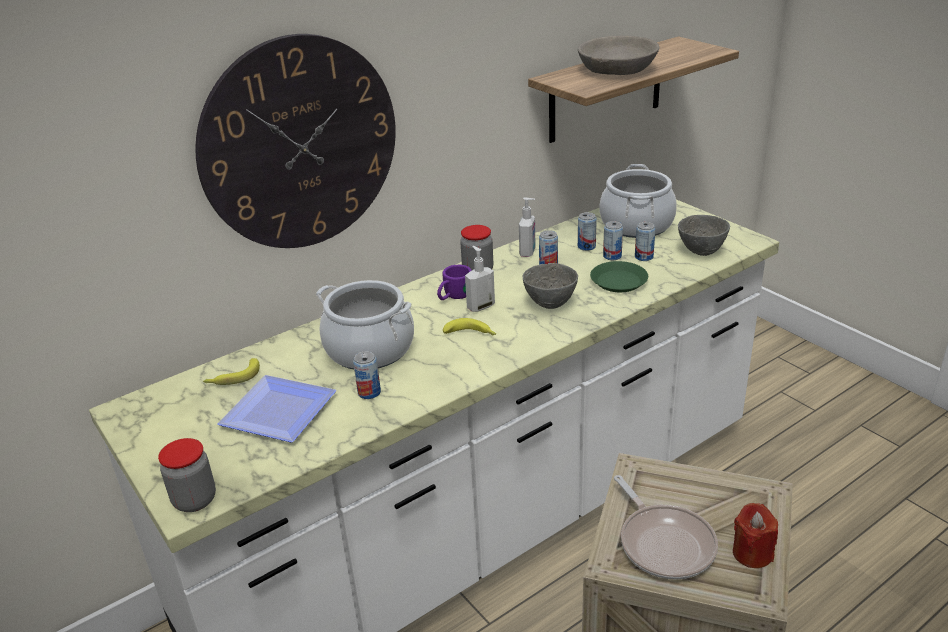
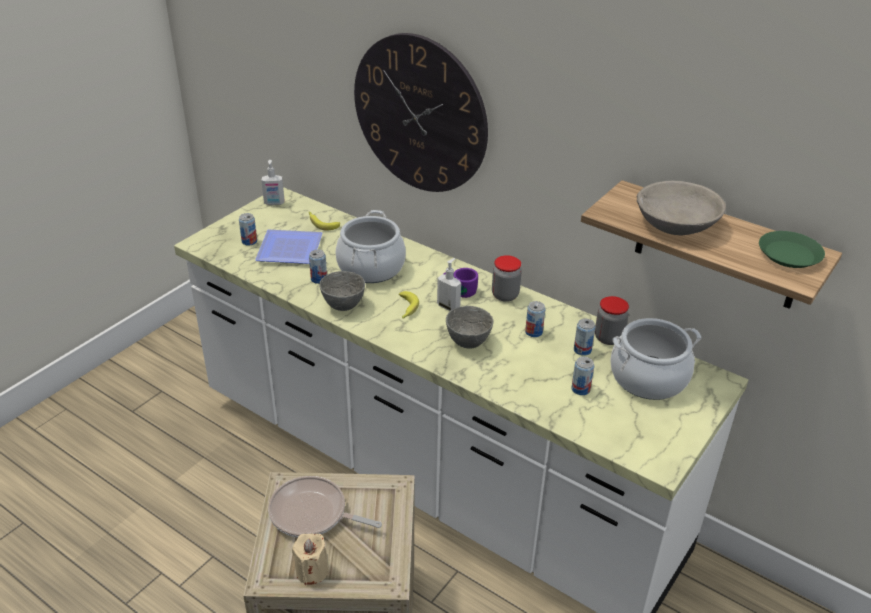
camera: 70 degrees right, 5 degrees up
jar [158,438,216,512] -> jar moved to [595,296,629,345]
soap dispenser [519,198,535,257] -> soap dispenser moved to [261,160,284,205]
green plate [590,261,648,292] -> green plate moved to [759,231,825,268]
can [603,221,623,260] -> can moved to [239,213,257,246]
frying pan [614,475,718,580] -> frying pan turned 60 degrees clockwise [268,476,382,538]
grey bowl [678,215,730,256] -> grey bowl moved to [319,271,365,311]
red candle [733,503,778,568] -> beige candle [292,534,329,585]

